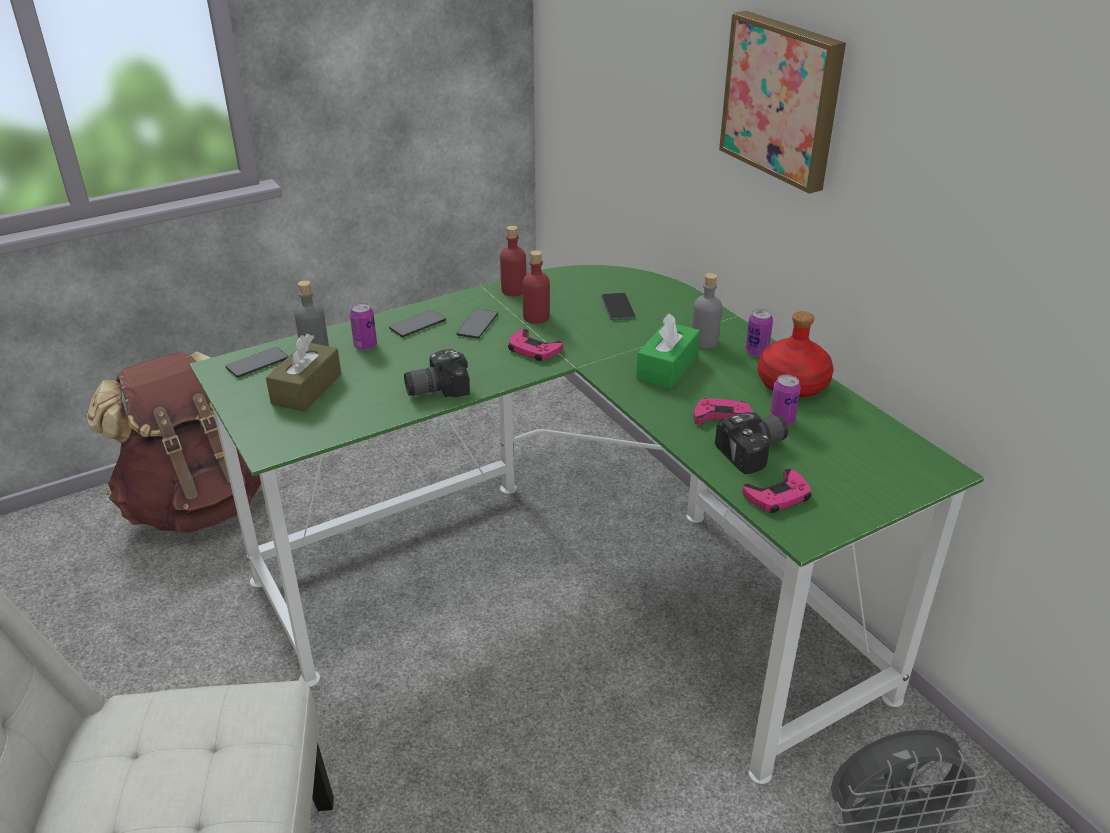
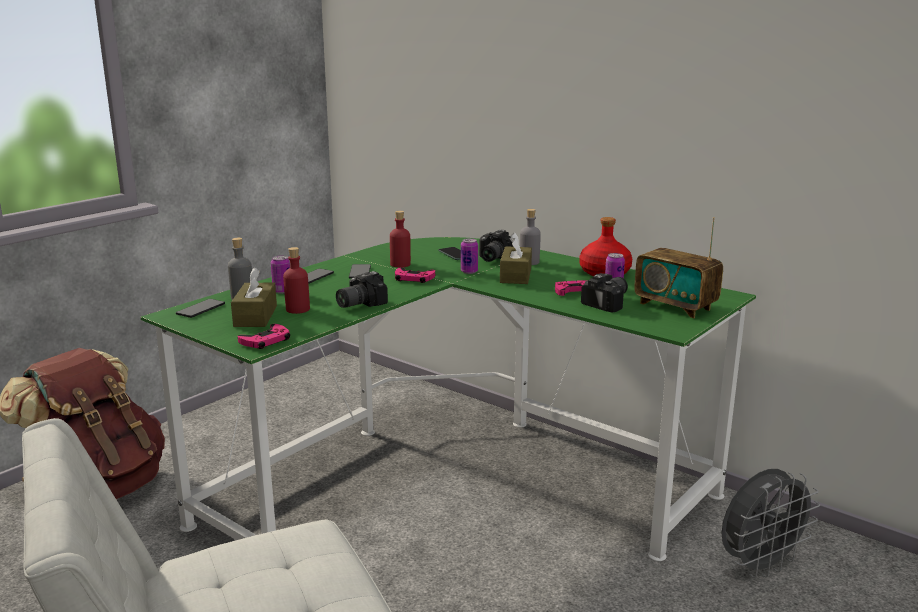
camera: 20 degrees left, 15 degrees down
red bottle [500,226,526,296] -> red bottle moved to [283,247,310,314]
green tissue box [636,313,700,389] -> brown tissue box [500,232,532,284]
picture [719,11,846,194] -> none
pink game controller [742,469,812,513] -> pink game controller moved to [237,324,290,349]
can [745,309,773,357] -> can moved to [461,238,478,274]
none -> camera [479,229,514,262]
none -> radio [634,217,723,318]

